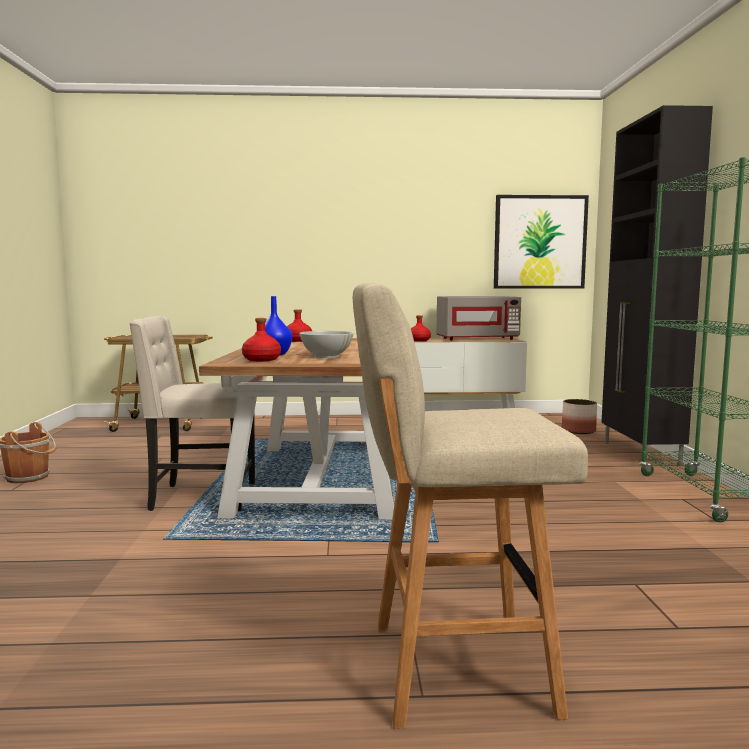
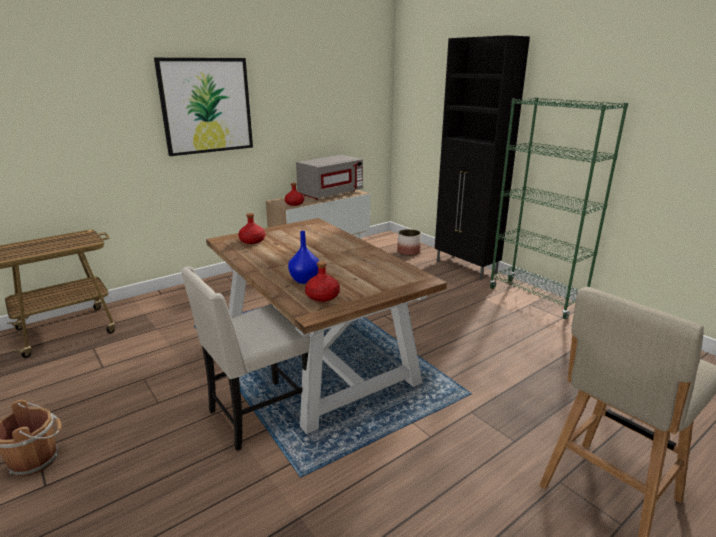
camera: 35 degrees left, 15 degrees up
white bowl [300,331,354,358] -> none
picture [494,195,589,289] -> picture moved to [154,58,253,156]

